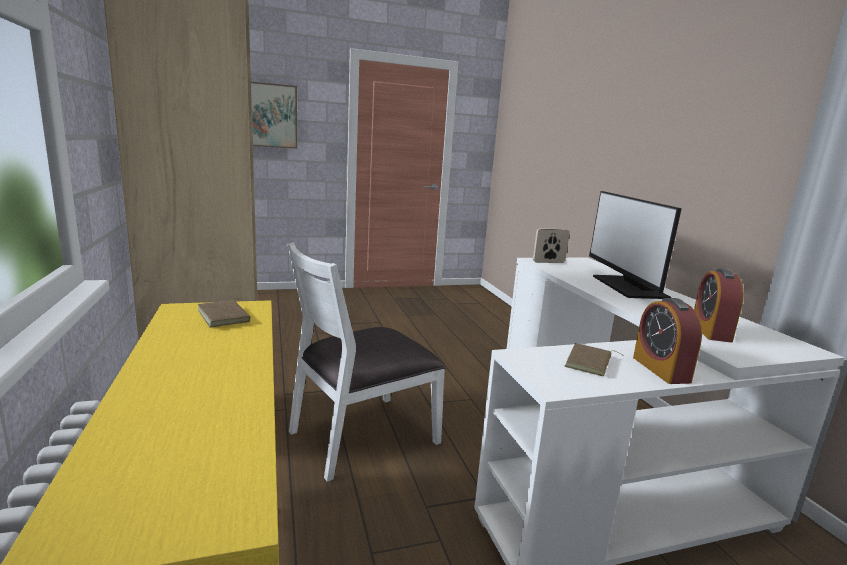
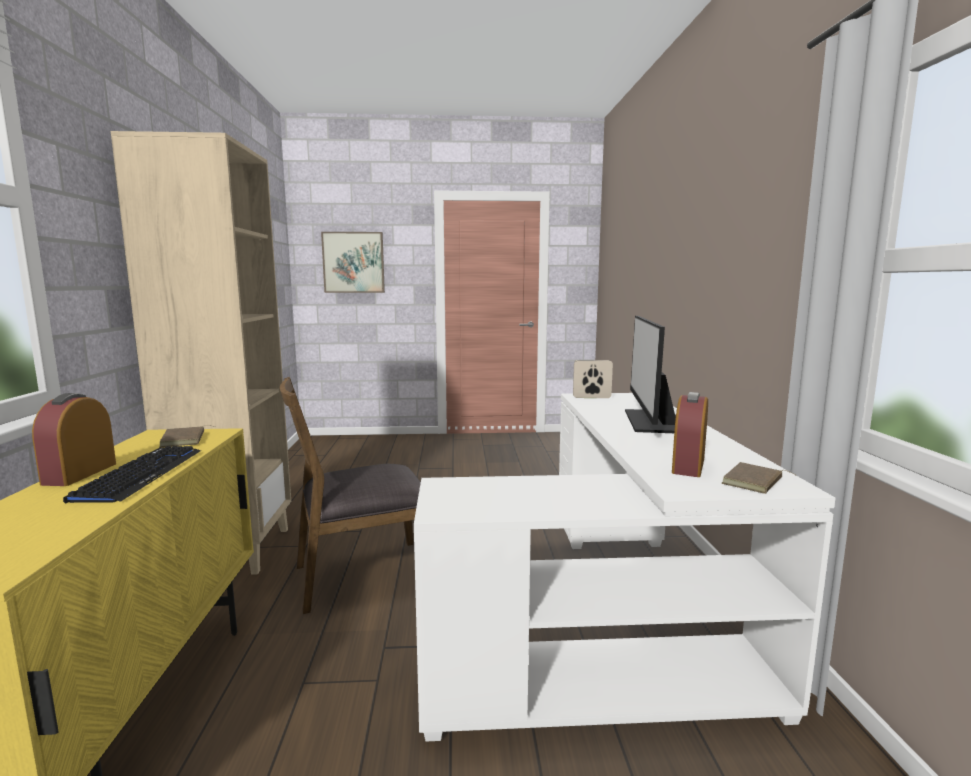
camera: 15 degrees right, 5 degrees down
white chair [287,242,445,482] -> brown chair [280,377,421,614]
brown book [565,343,624,376] -> brown book moved to [722,462,797,494]
alarm clock [633,298,702,384] -> alarm clock moved to [32,393,116,486]
none -> keyboard [63,446,201,504]

